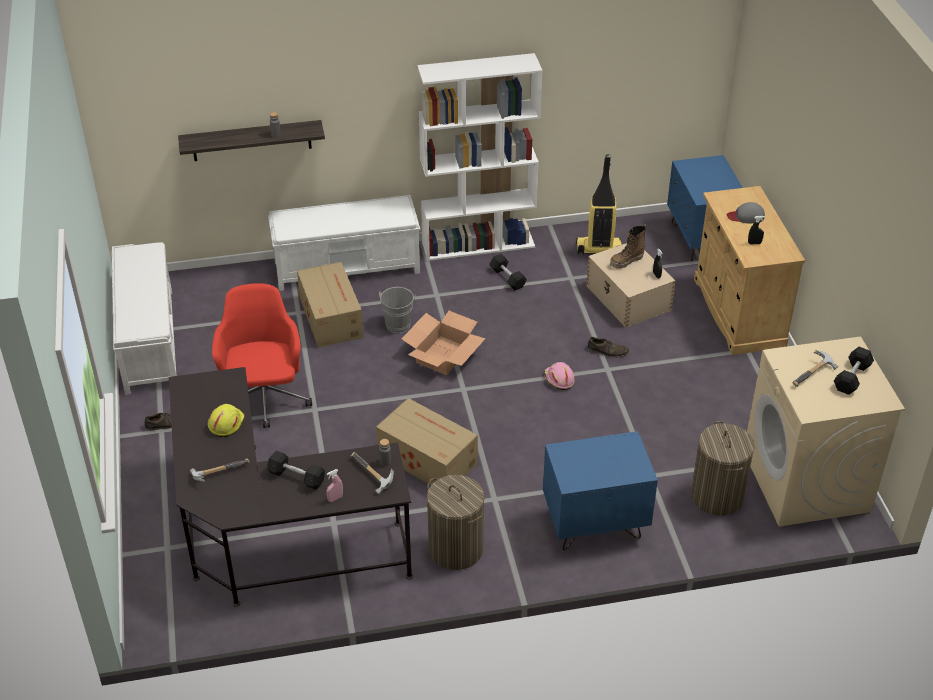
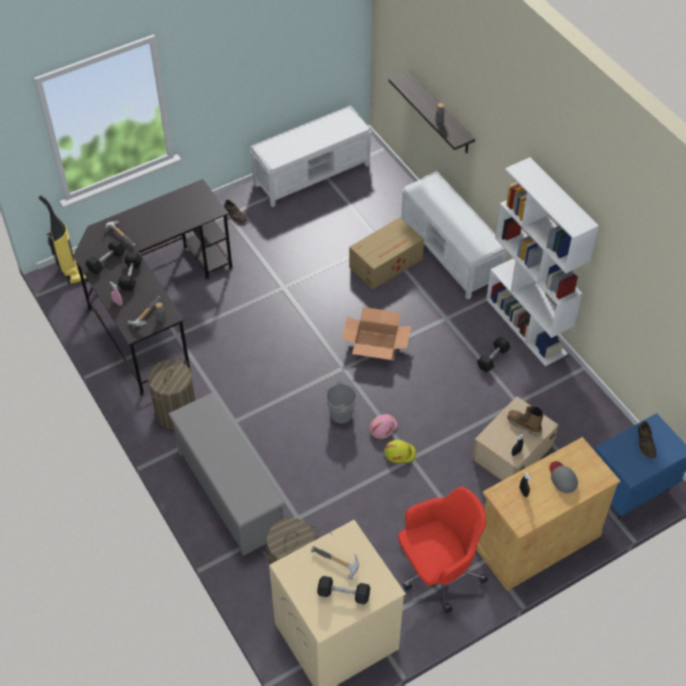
camera: 70 degrees right, 10 degrees up
yellow hard hat [207,404,245,437] -> yellow hard hat moved to [385,440,416,463]
red office chair [212,283,312,428] -> red office chair moved to [398,487,488,613]
cardboard box [376,398,478,485] -> none
grey bucket [379,287,416,333] -> grey bucket moved to [326,381,362,424]
blue nightstand [543,431,658,550] -> grey shoe rack [168,393,286,556]
vacuum cleaner [576,154,621,255] -> vacuum cleaner moved to [39,196,88,285]
brown shoe [588,337,629,358] -> brown shoe moved to [638,421,656,458]
none -> black dumbbell [86,239,125,274]

